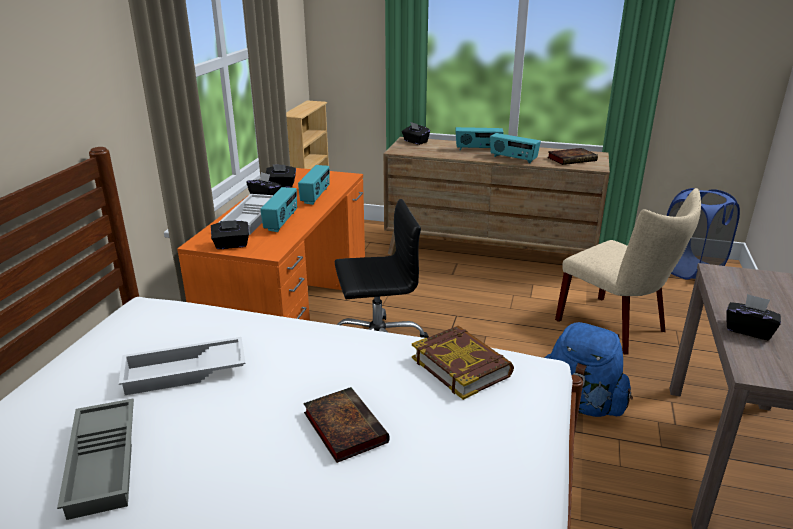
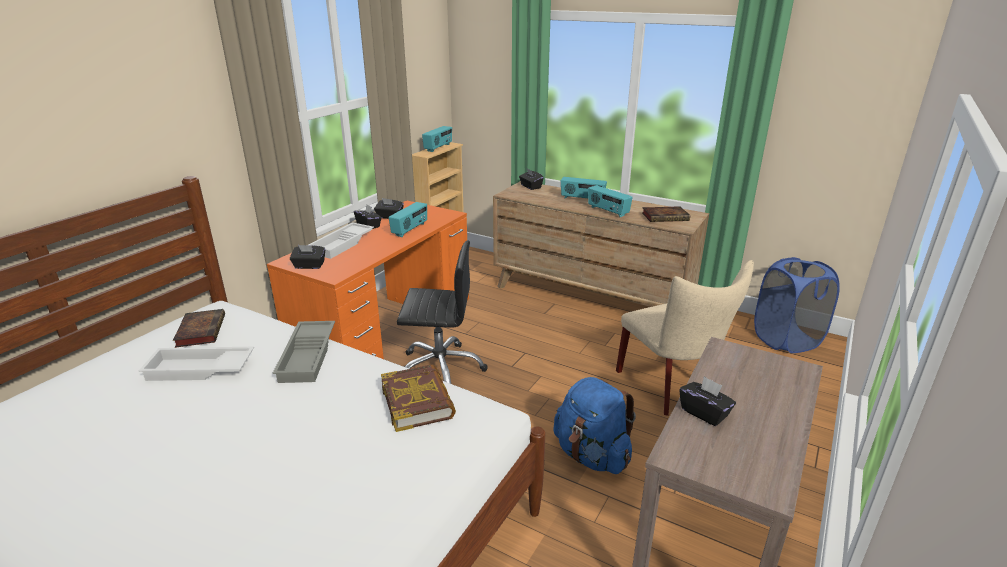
camera: 15 degrees right, 0 degrees up
grey tray [57,398,134,520] -> grey tray moved to [273,321,335,383]
radio [260,187,297,232] -> radio moved to [422,126,452,152]
book [303,387,390,463] -> book moved to [173,309,225,348]

